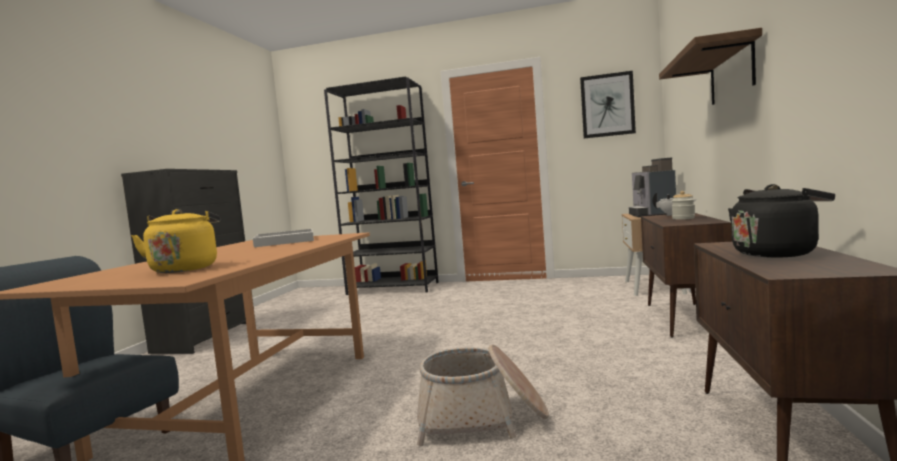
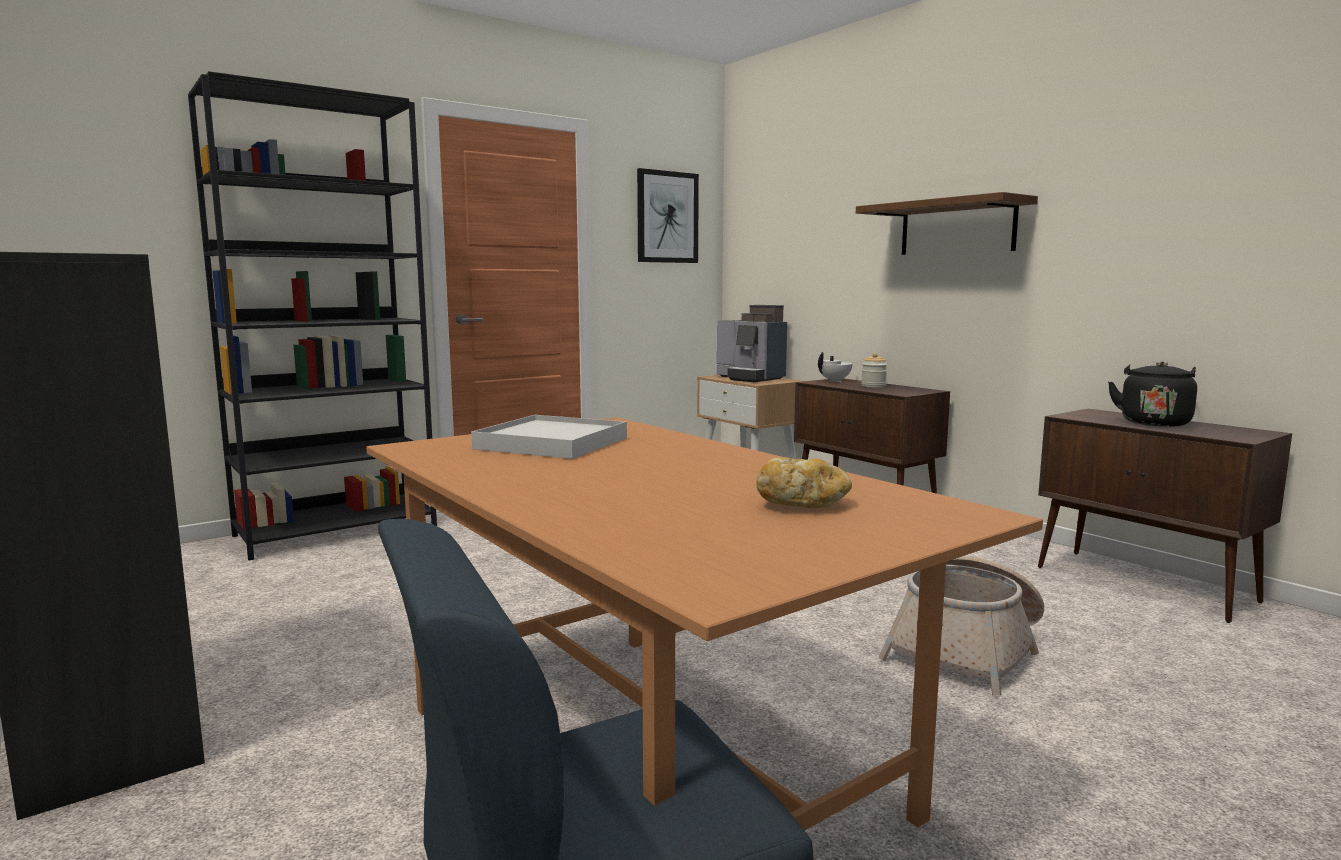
camera: 50 degrees left, 5 degrees up
yellow kettle [131,209,220,273] -> bread [756,457,852,508]

